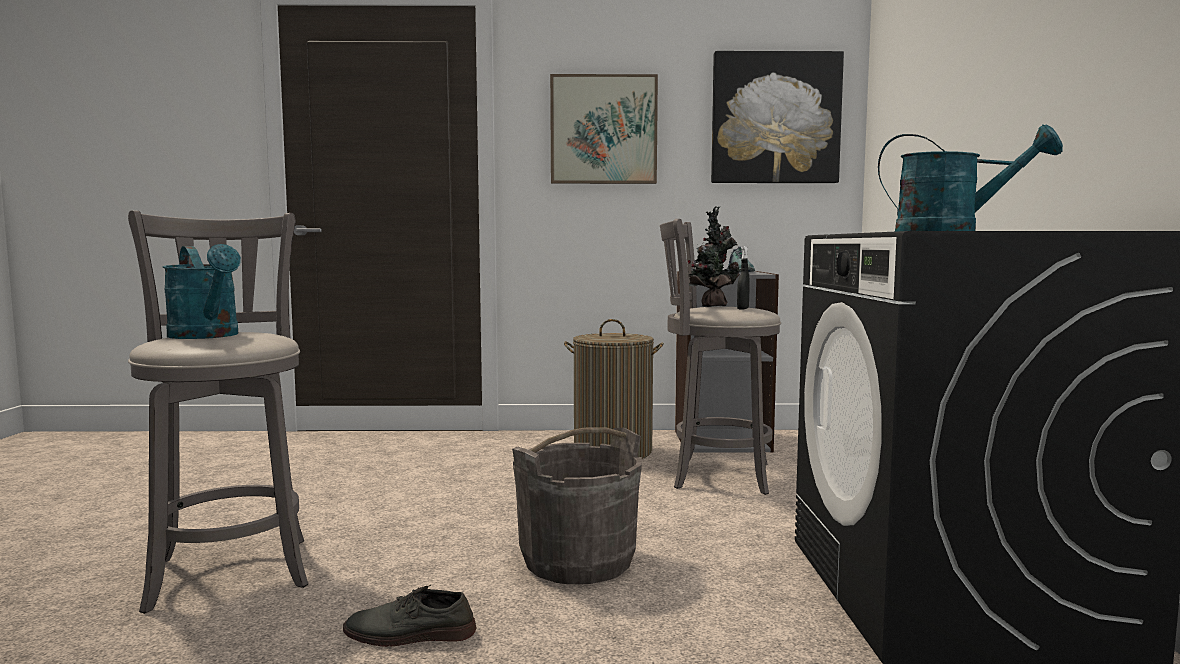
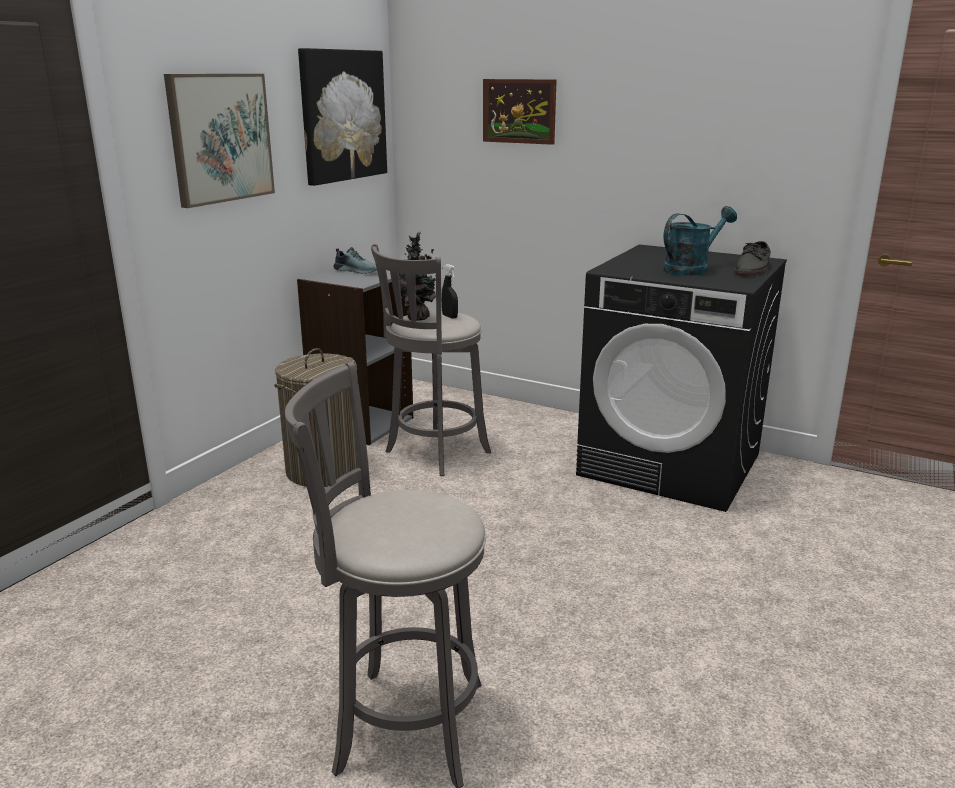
camera: 60 degrees left, 15 degrees up
turquoise watering can [163,244,241,339] -> none
grey shoe [343,585,476,647] -> grey shoe moved to [734,241,771,276]
grey bucket [512,427,642,584] -> none
none -> picture [483,79,557,145]

